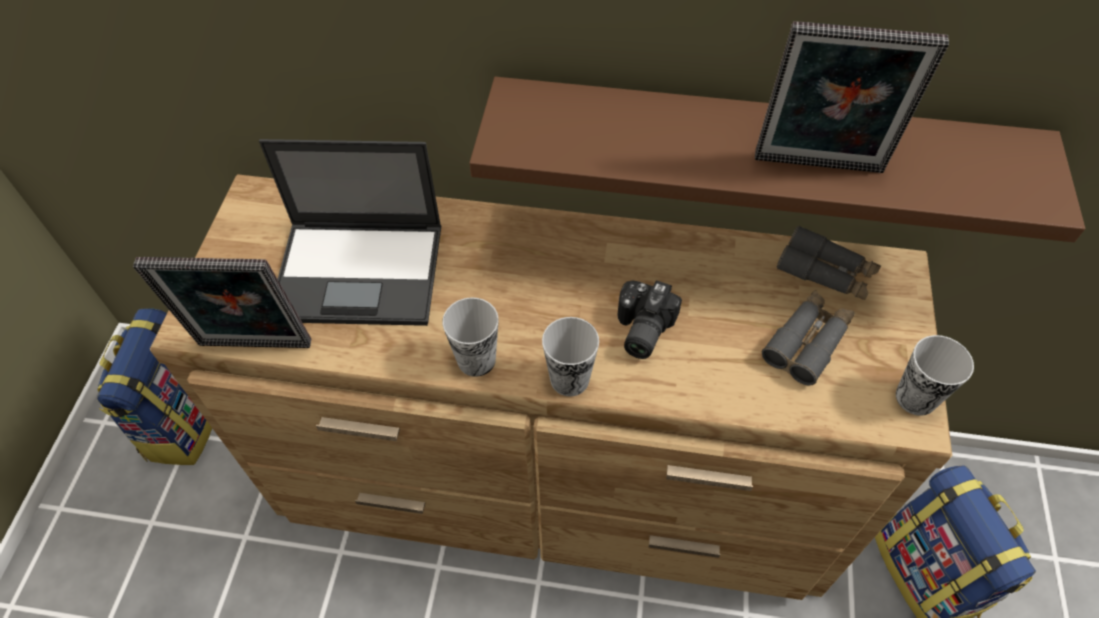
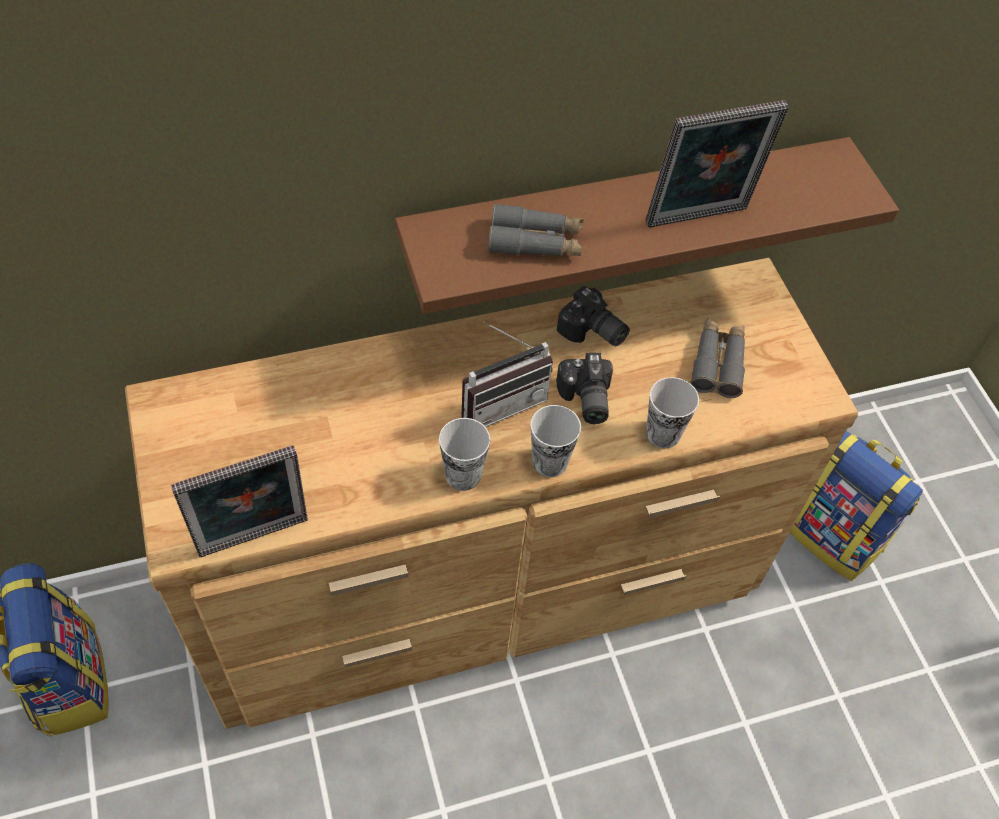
camera: 30 degrees left, 0 degrees up
laptop [259,139,441,326] -> none
grey binoculars [776,226,881,300] -> grey binoculars moved to [488,203,584,256]
cup [896,335,974,416] -> cup moved to [646,377,699,449]
none -> radio [462,322,553,427]
none -> camera [557,286,630,346]

